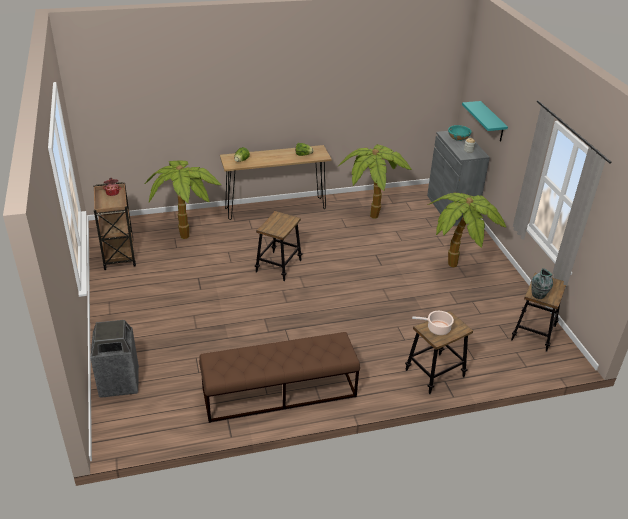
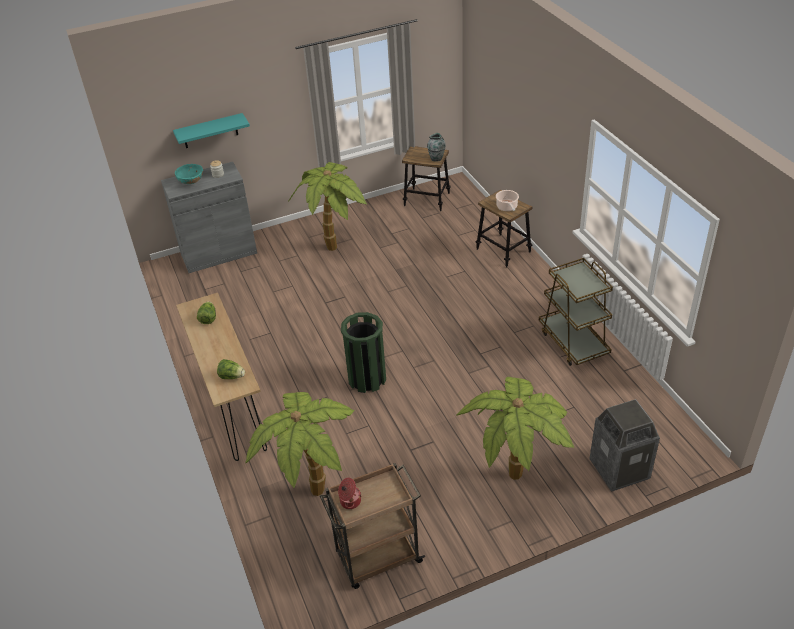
camera: 95 degrees left, 5 degrees up
brown bench [199,332,360,423] -> brown cart [539,258,613,366]
stool [255,211,302,281] -> green trash can [341,312,386,393]
potted plant [338,144,412,219] -> potted plant moved to [456,377,574,480]

